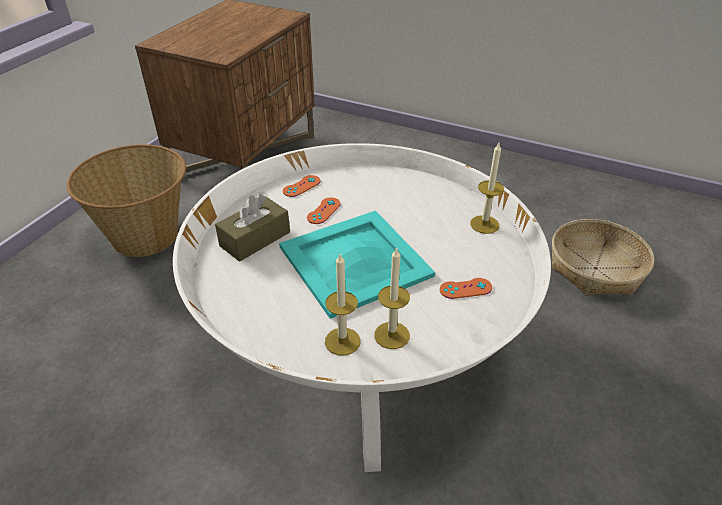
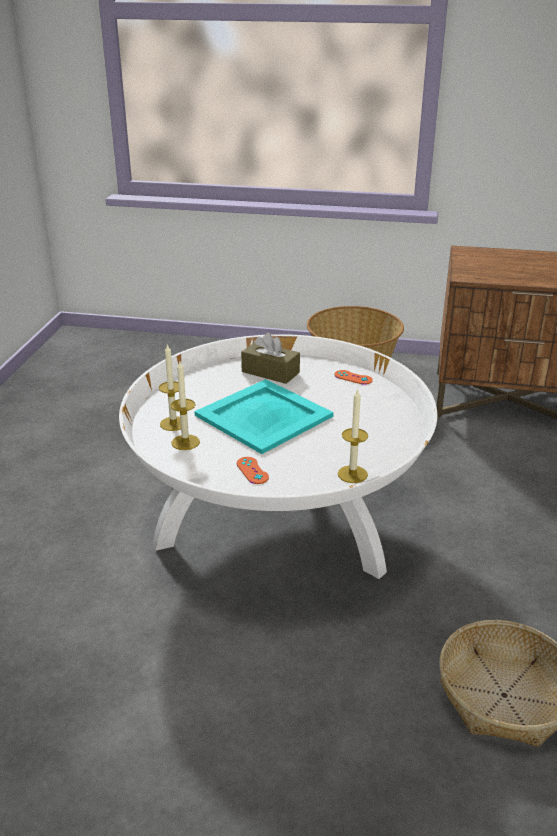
camera: 75 degrees right, 10 degrees down
orange game controller [307,197,341,224] -> none

